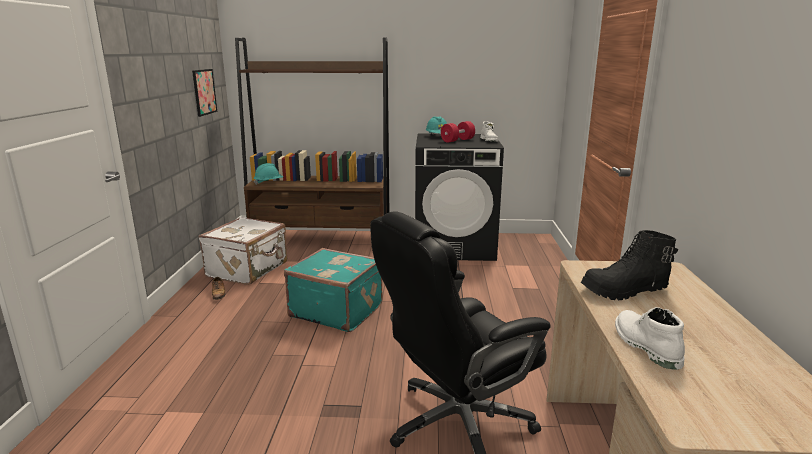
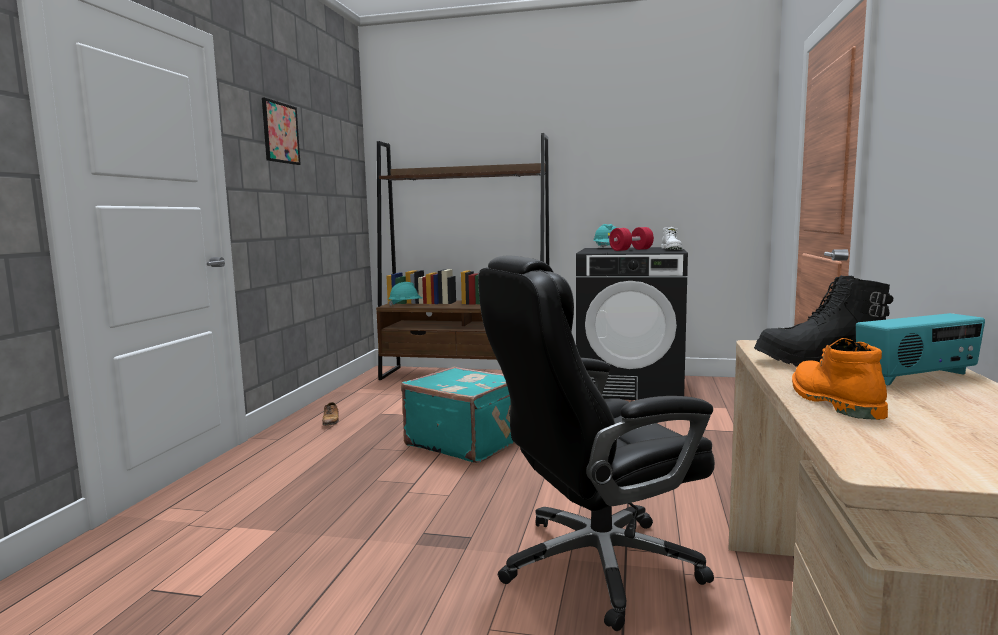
camera: 10 degrees right, 10 degrees down
picture [192,69,217,117] -> picture moved to [262,98,301,165]
white suitcase [198,217,287,285] -> none
white boot [615,307,685,370] -> orange boot [792,338,888,420]
none -> radio [856,313,985,385]

